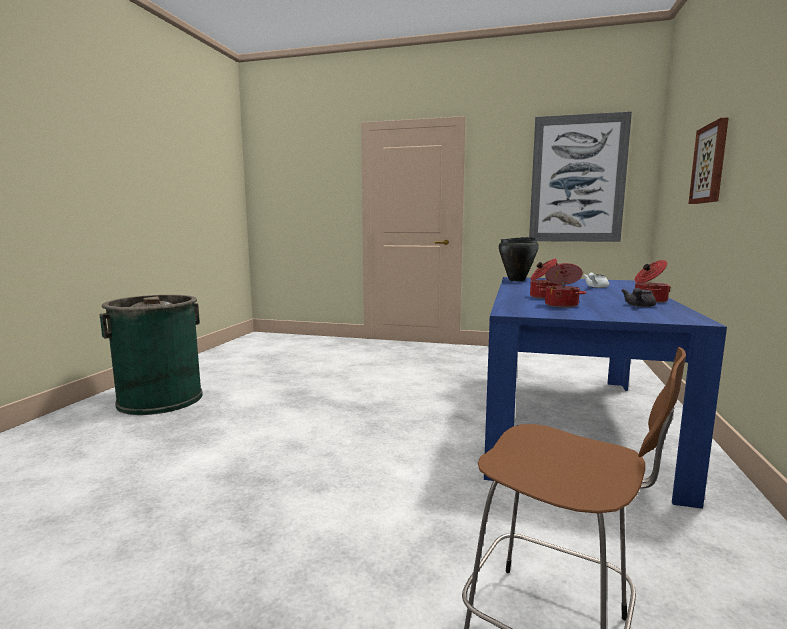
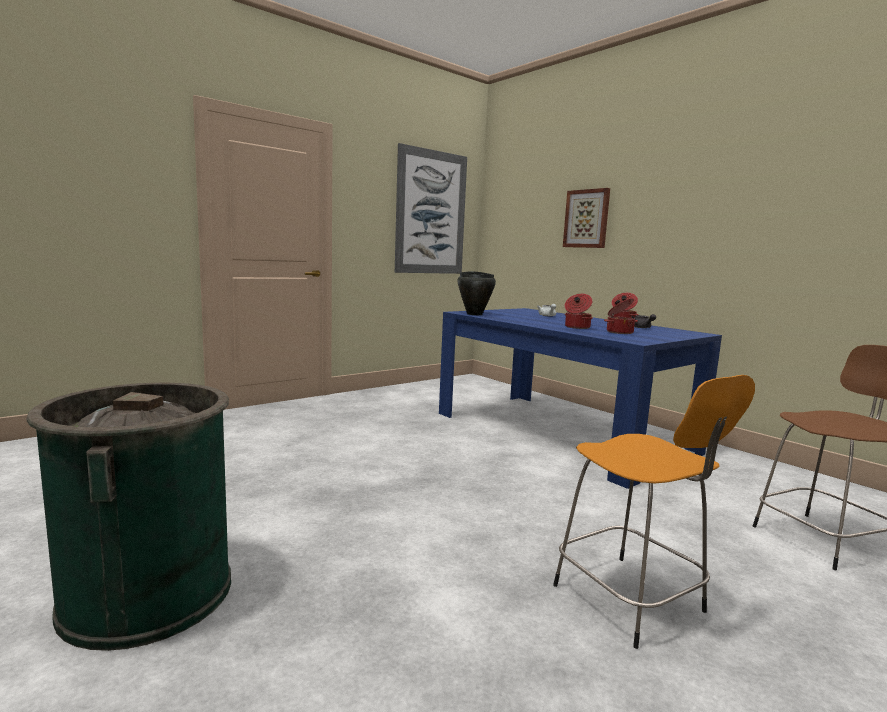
camera: 55 degrees left, 0 degrees up
none -> orange stool [553,375,755,649]

